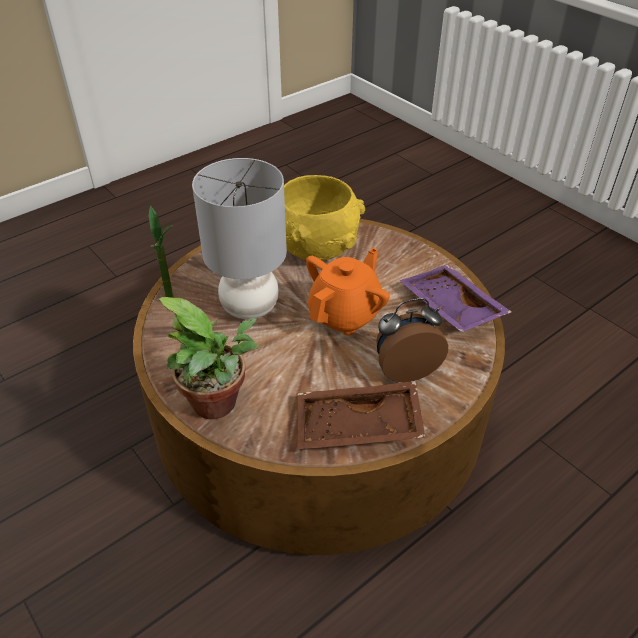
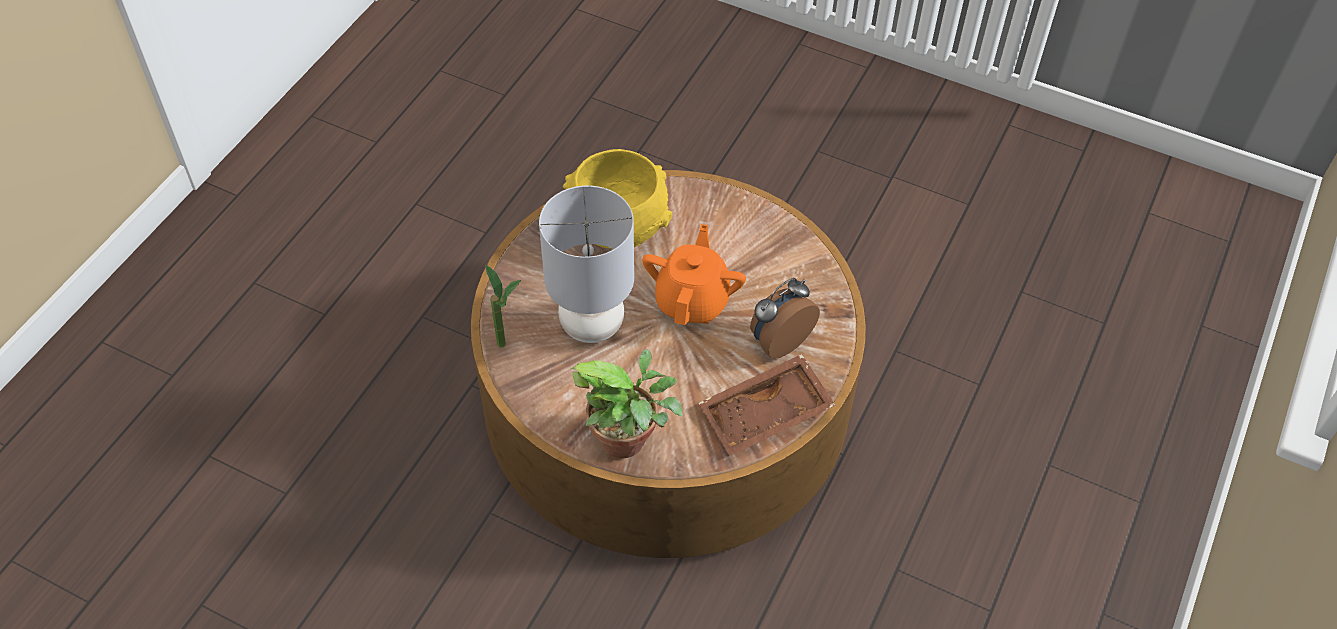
camera: 25 degrees left, 10 degrees up
purple tray [400,265,512,332] -> none

